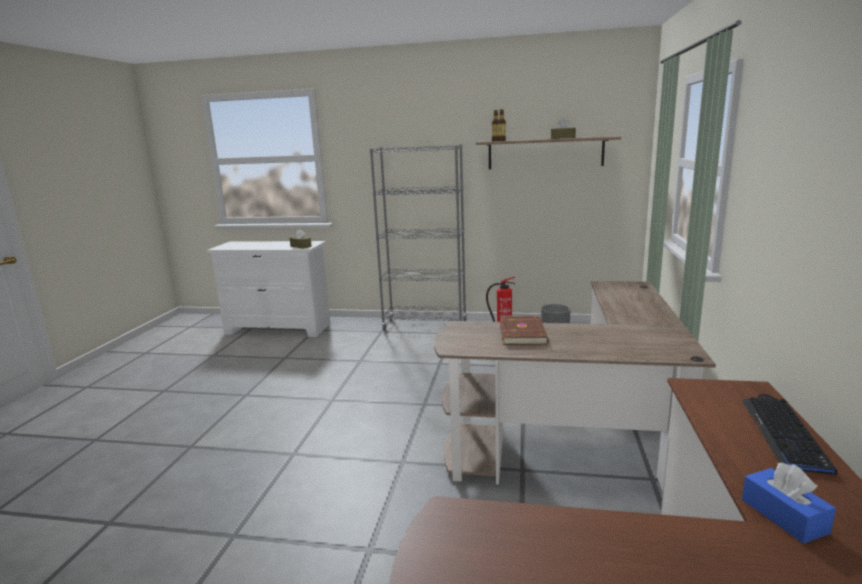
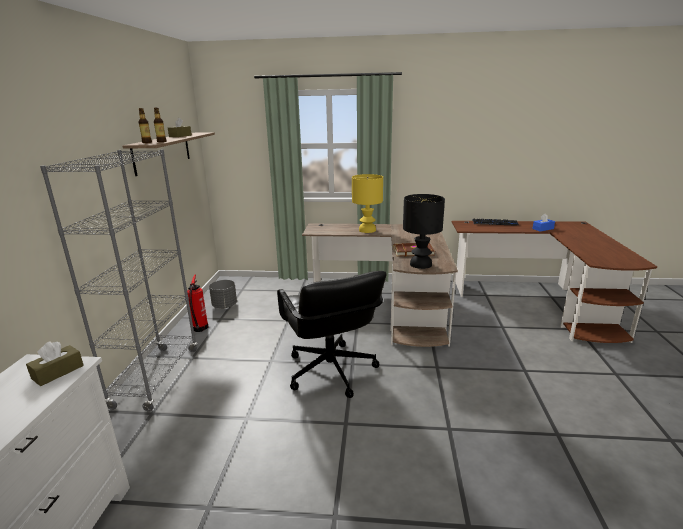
camera: 95 degrees left, 5 degrees up
none -> black office chair [277,271,386,398]
none -> yellow table lamp [352,174,383,233]
none -> black table lamp [403,194,445,269]

